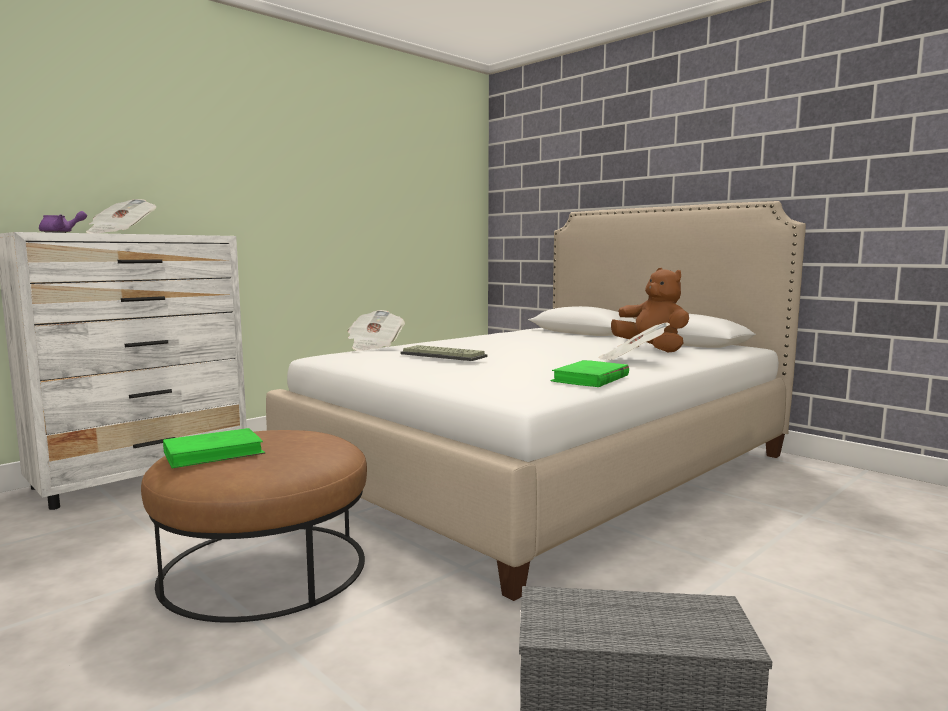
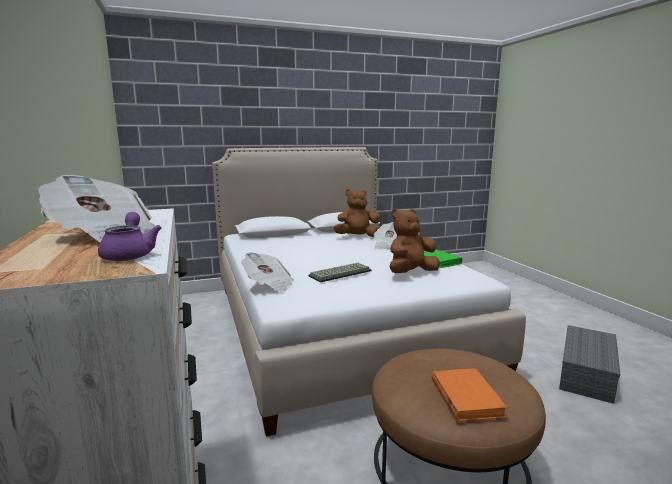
camera: 65 degrees left, 5 degrees up
green book [163,428,265,468] -> orange book [431,369,508,422]
none -> brown plush toy [389,209,440,273]

